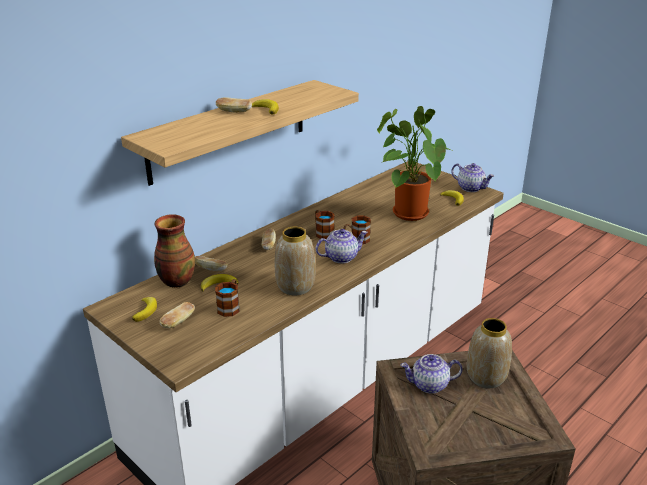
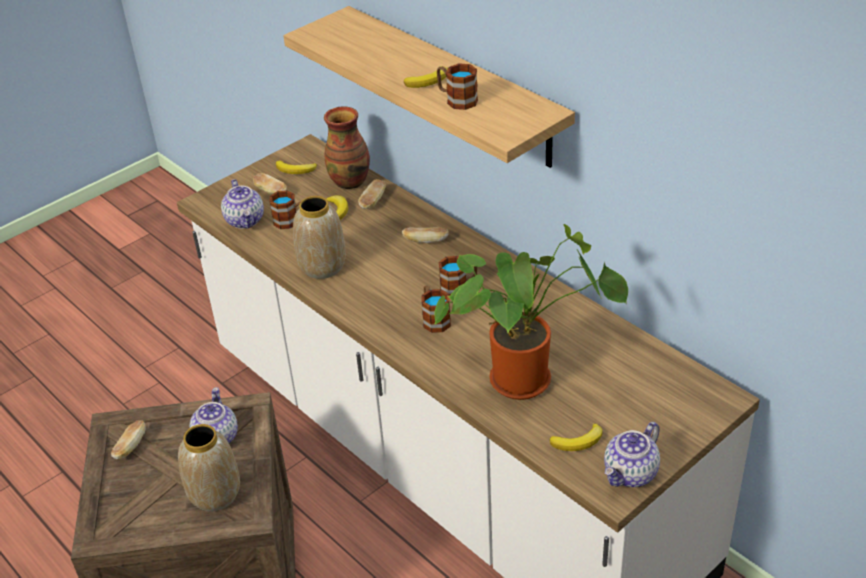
camera: 95 degrees right, 10 degrees up
bread [216,97,252,113] -> bread moved to [111,420,146,459]
teapot [316,229,368,263] -> teapot moved to [221,179,264,229]
none -> mug [437,63,478,110]

